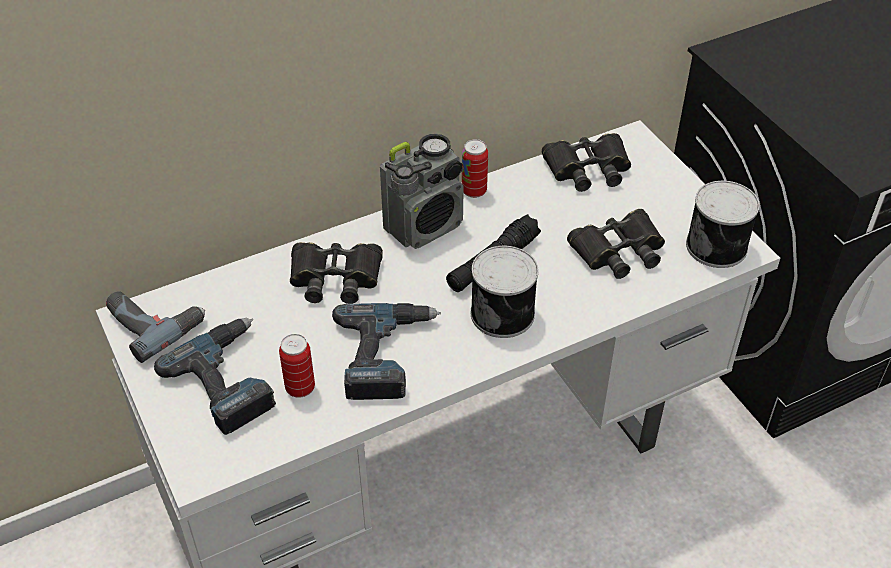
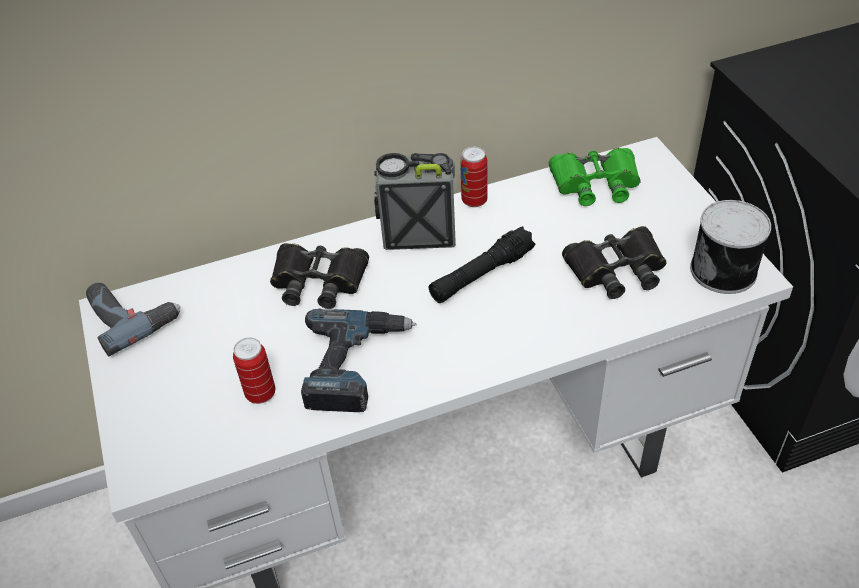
camera: 10 degrees right, 0 degrees up
power drill [154,318,276,435] -> none
radio [380,134,464,249] -> radio turned 150 degrees counterclockwise [374,153,456,250]
can [471,246,539,338] -> none
black binoculars [541,133,631,192] -> green binoculars [549,148,641,206]

